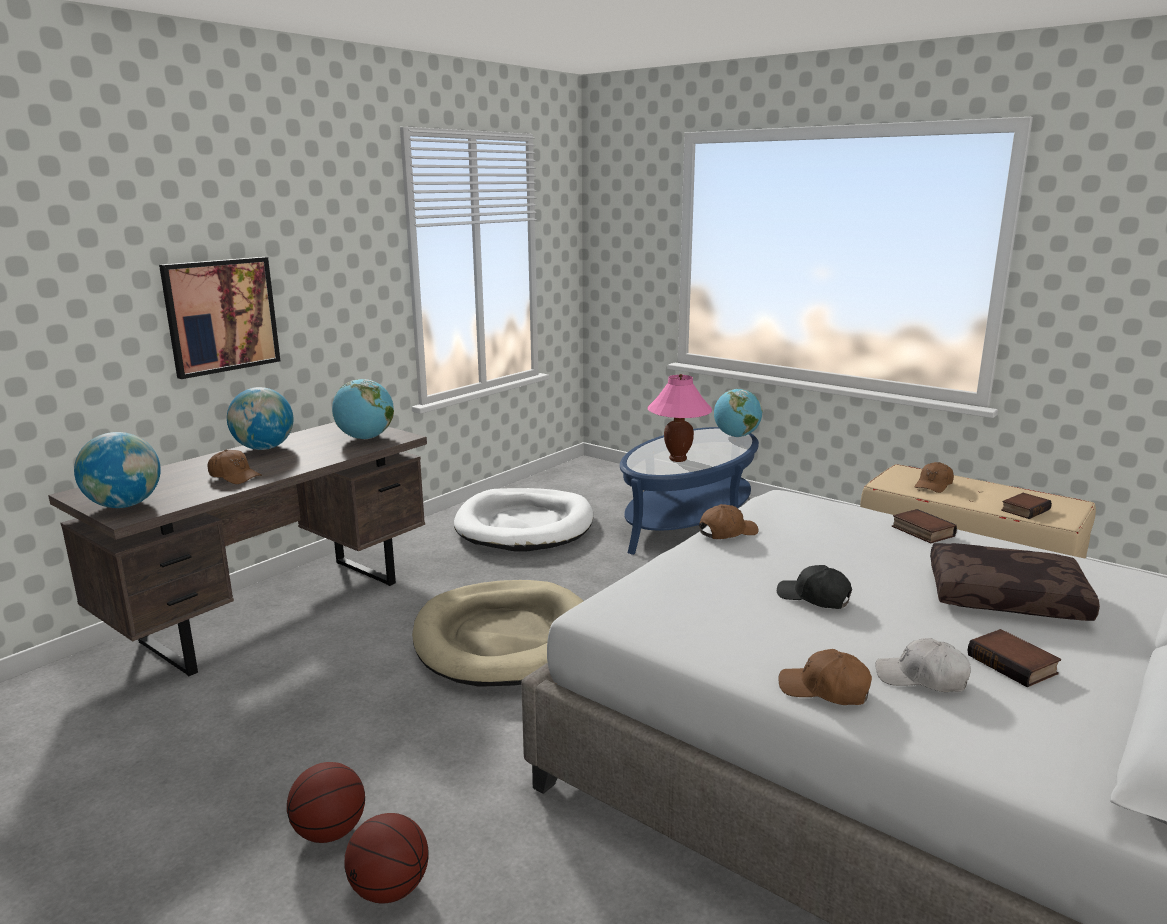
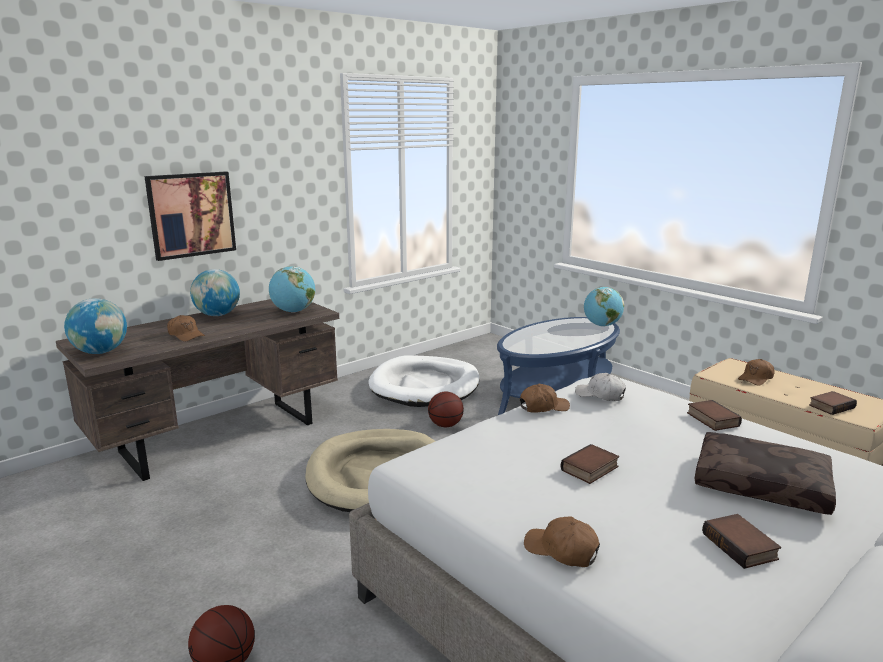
camera: 10 degrees right, 0 degrees up
basketball [287,762,365,843] -> basketball moved to [428,391,464,427]
pink table lamp [648,374,712,462] -> none
black cap [777,565,852,609] -> book [561,444,619,484]
white cap [875,638,971,692] -> white cap moved to [575,373,626,401]

